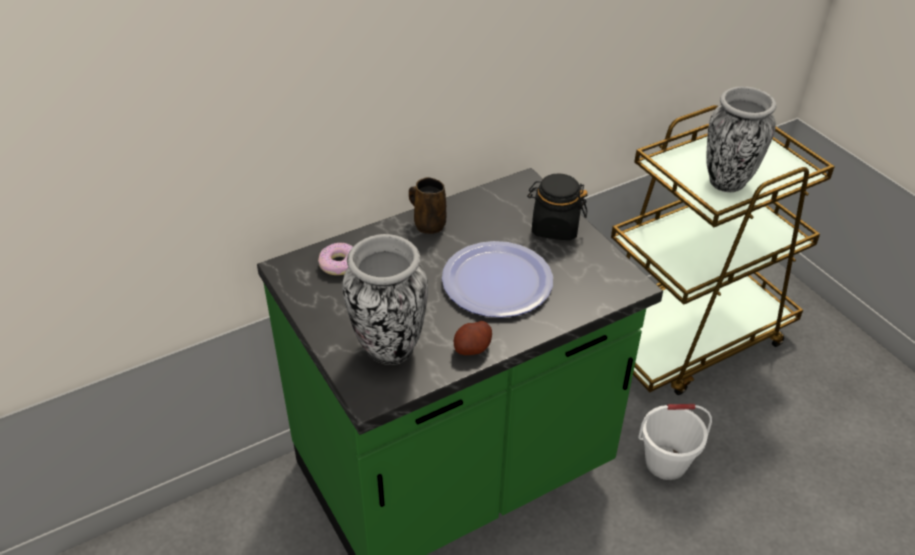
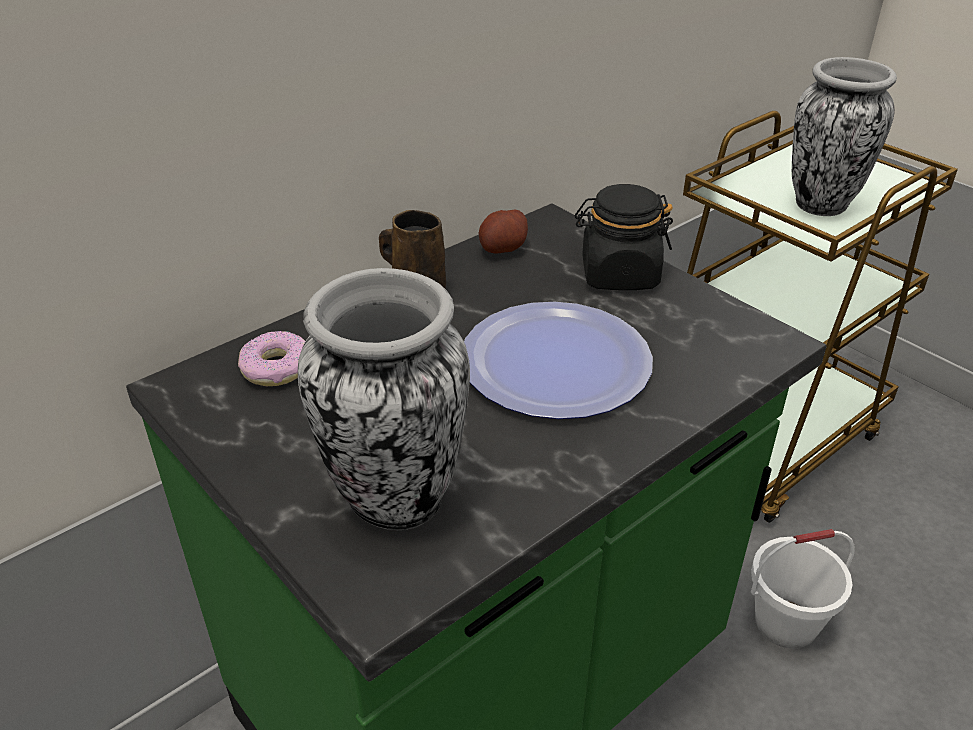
camera: 10 degrees left, 5 degrees down
potato [454,321,492,355] -> potato moved to [478,209,528,254]

